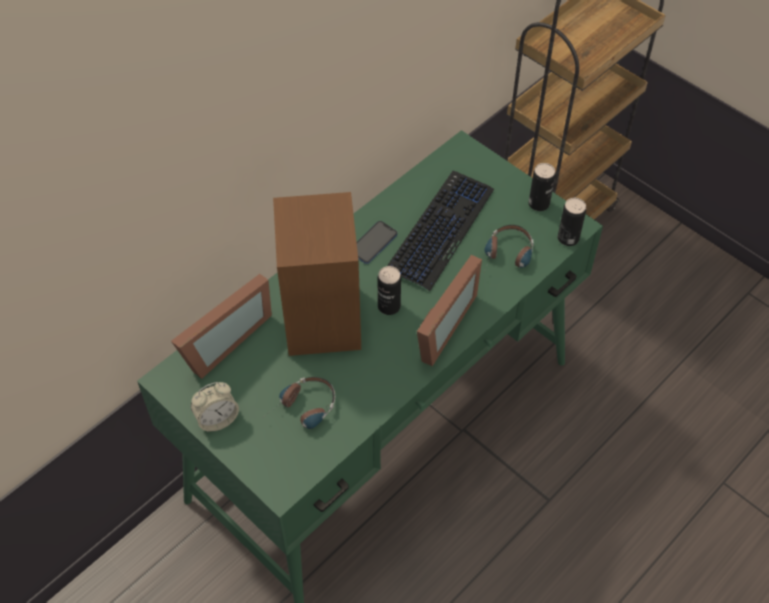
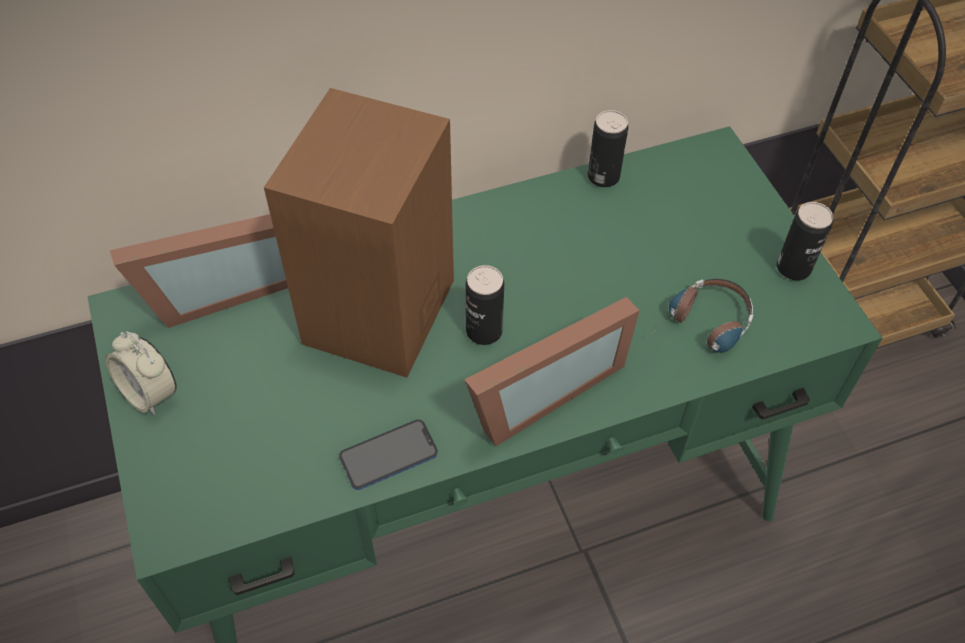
camera: 25 degrees right, 0 degrees up
alarm clock [191,382,239,432] -> alarm clock turned 45 degrees clockwise [106,331,177,415]
headphones [266,377,335,429] -> none
phone [357,221,397,264] -> phone moved to [339,419,438,490]
keyboard [387,170,494,291] -> none
can [558,198,586,246] -> can moved to [588,110,628,187]

